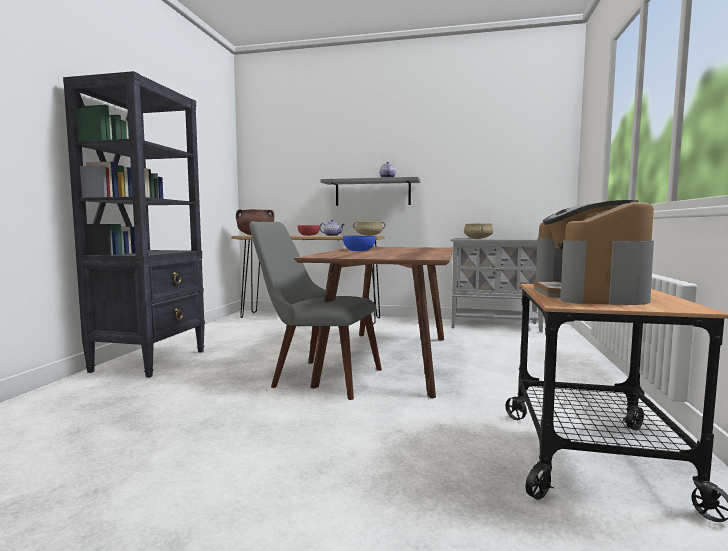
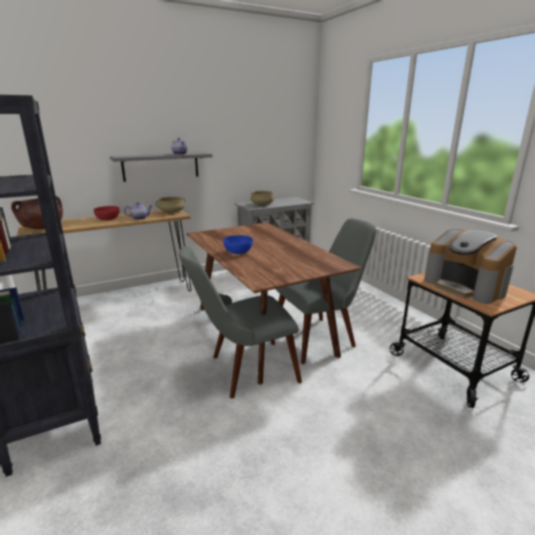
camera: 40 degrees left, 15 degrees up
none -> grey chair [276,218,376,364]

